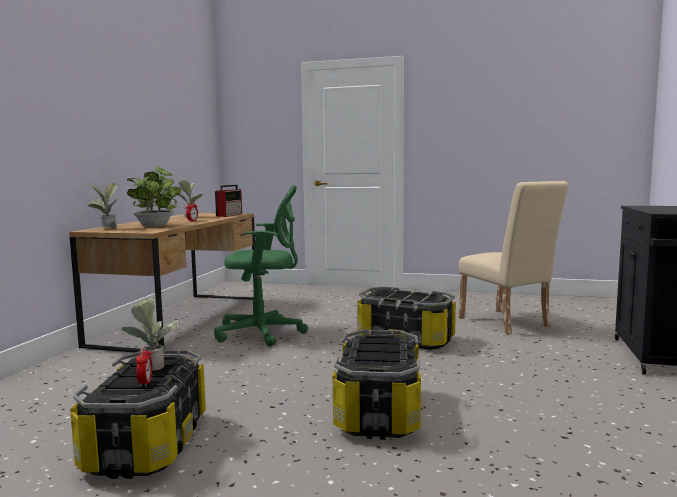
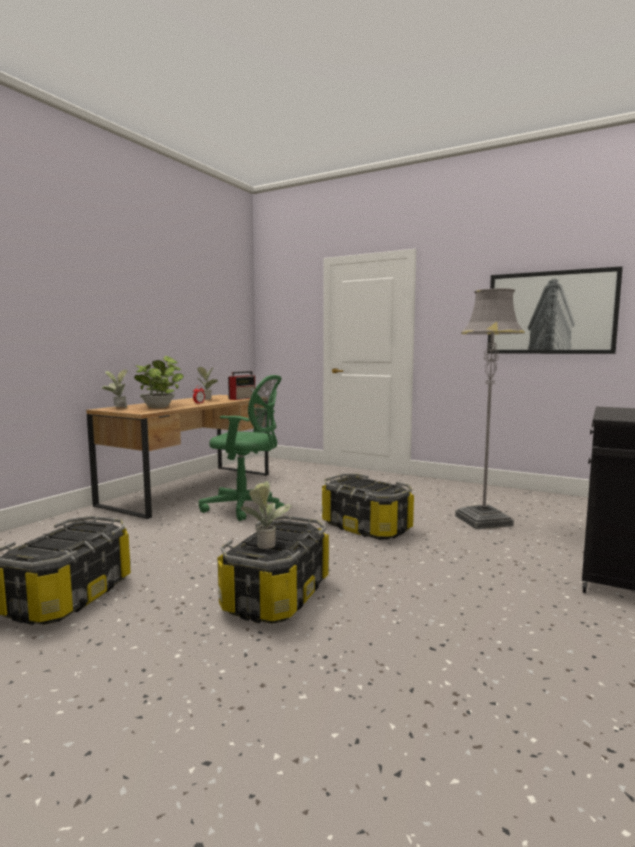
camera: 15 degrees right, 0 degrees up
potted plant [121,297,181,371] -> potted plant moved to [240,481,292,549]
alarm clock [136,346,152,387] -> none
beige chair [459,181,569,335] -> grey floor lamp [455,288,525,529]
none -> picture [487,266,623,354]

